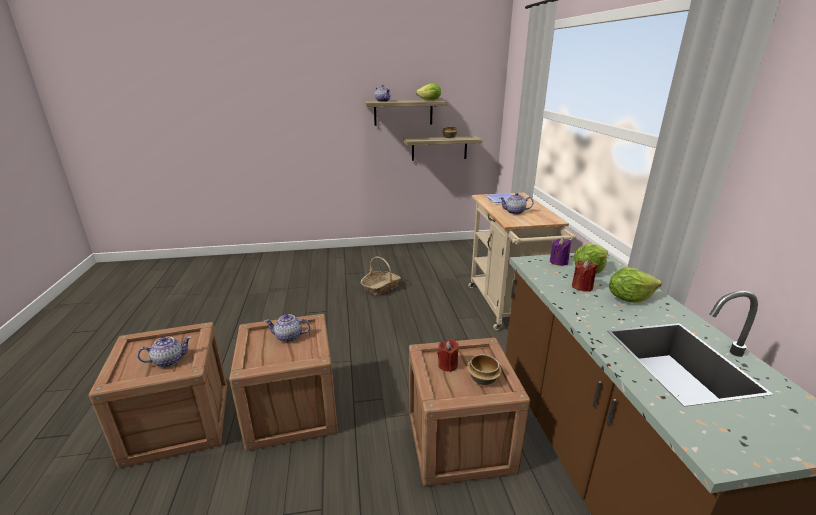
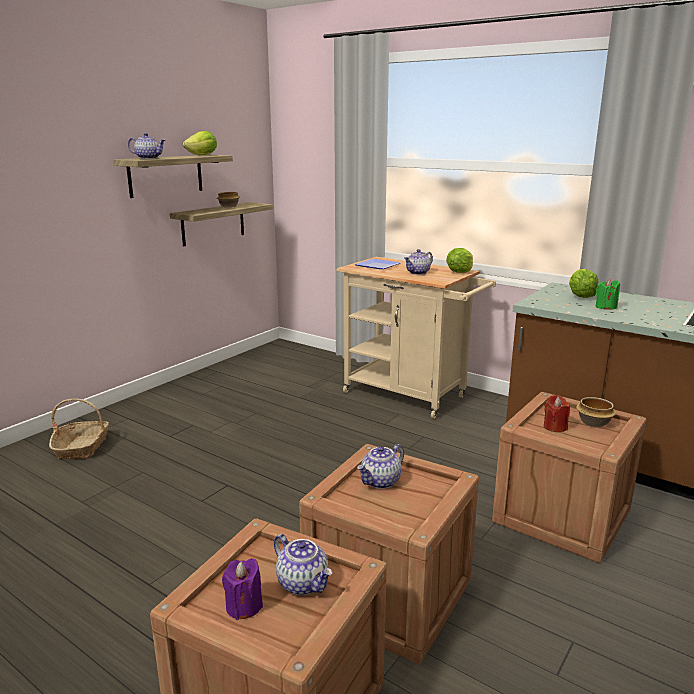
camera: 45 degrees left, 5 degrees down
teapot [137,336,191,367] -> teapot turned 120 degrees clockwise [274,534,332,595]
basket [361,257,401,296] -> basket moved to [49,399,109,459]
purple candle [550,238,571,266] -> purple candle moved to [222,558,263,620]
red candle [572,260,598,292] -> green candle [596,279,620,310]
lettuce [609,268,662,303] -> lettuce moved to [446,248,473,273]

